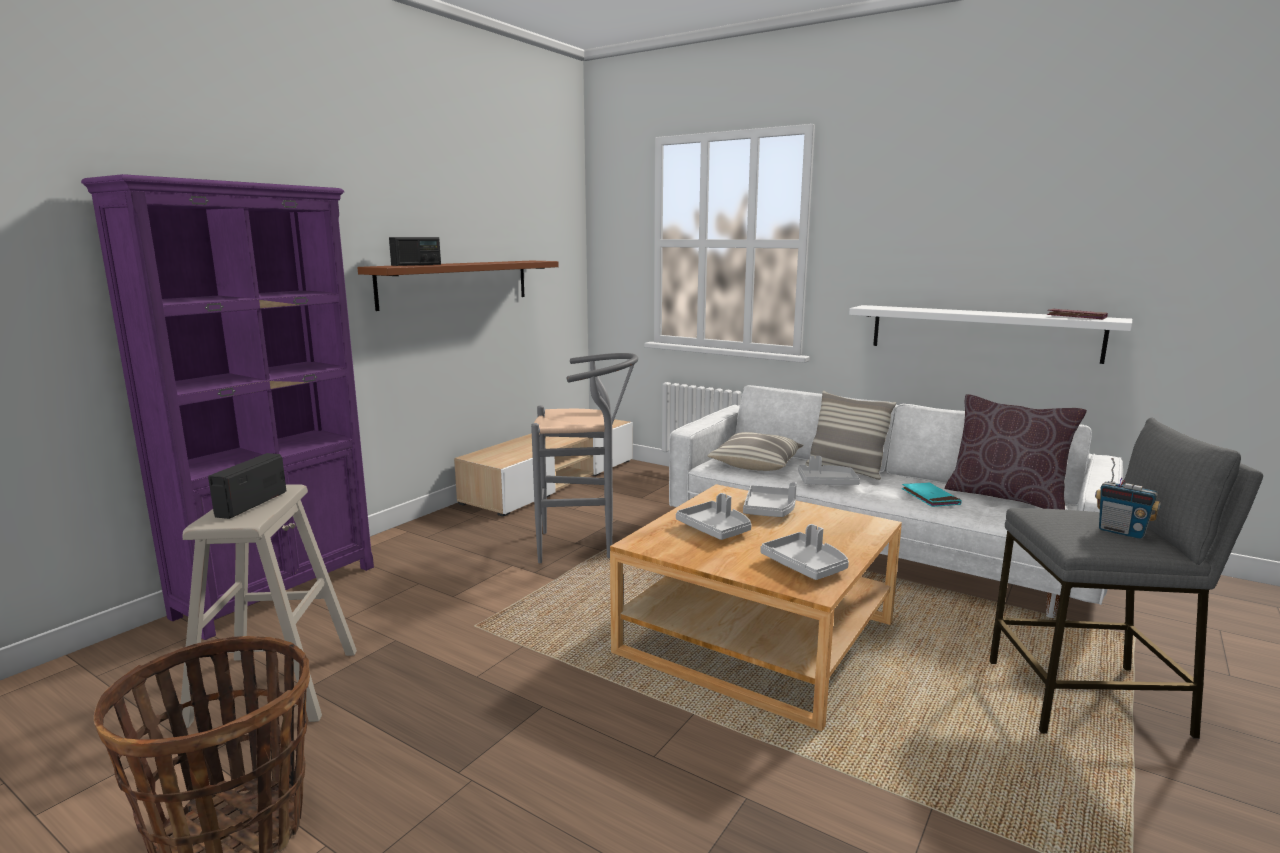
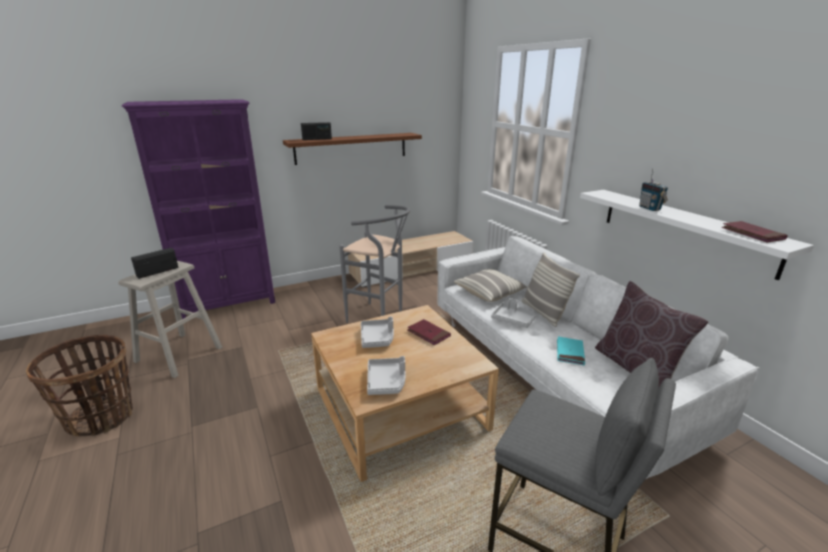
camera: 30 degrees right, 10 degrees up
grey tray [743,482,797,517] -> red book [408,319,451,345]
radio [1095,458,1161,539] -> radio moved to [639,169,668,211]

